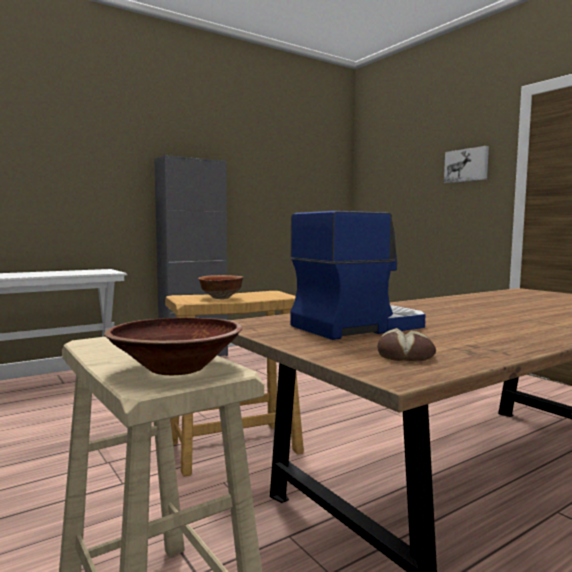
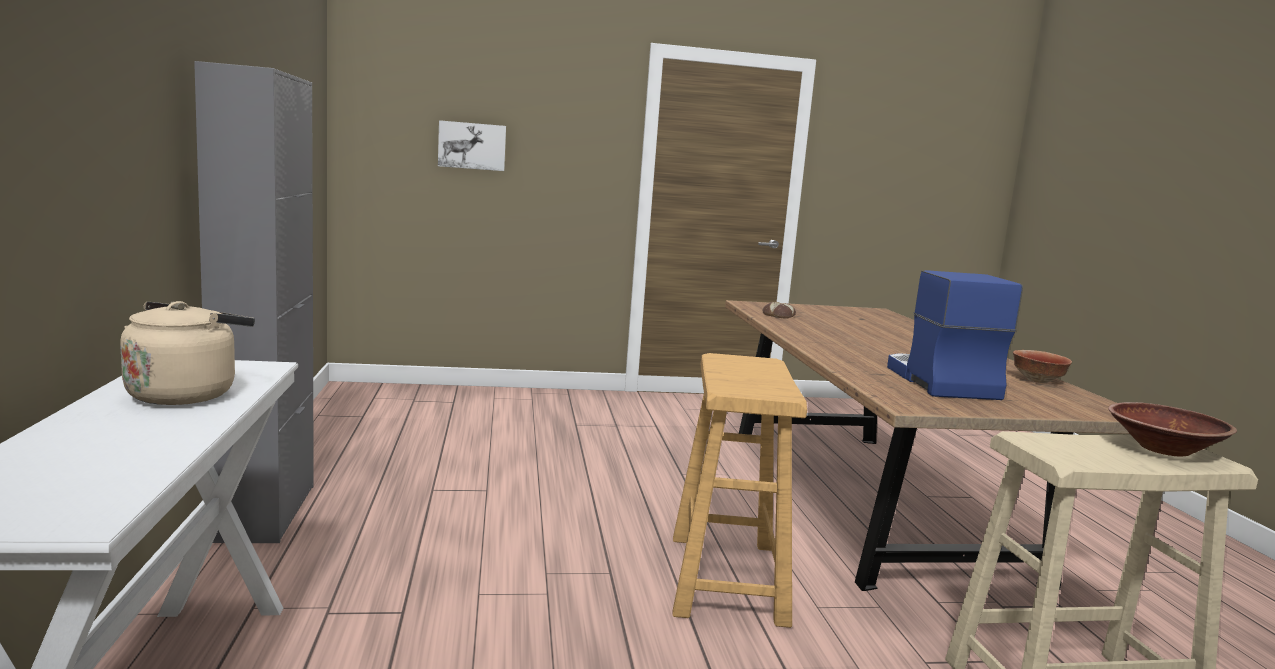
camera: 65 degrees left, 5 degrees up
bowl [198,275,243,299] -> bowl moved to [1013,350,1072,383]
bread [378,328,436,361] -> bread moved to [762,302,796,318]
picture [444,146,489,183] -> picture moved to [438,120,506,171]
none -> beige kettle [120,301,255,405]

